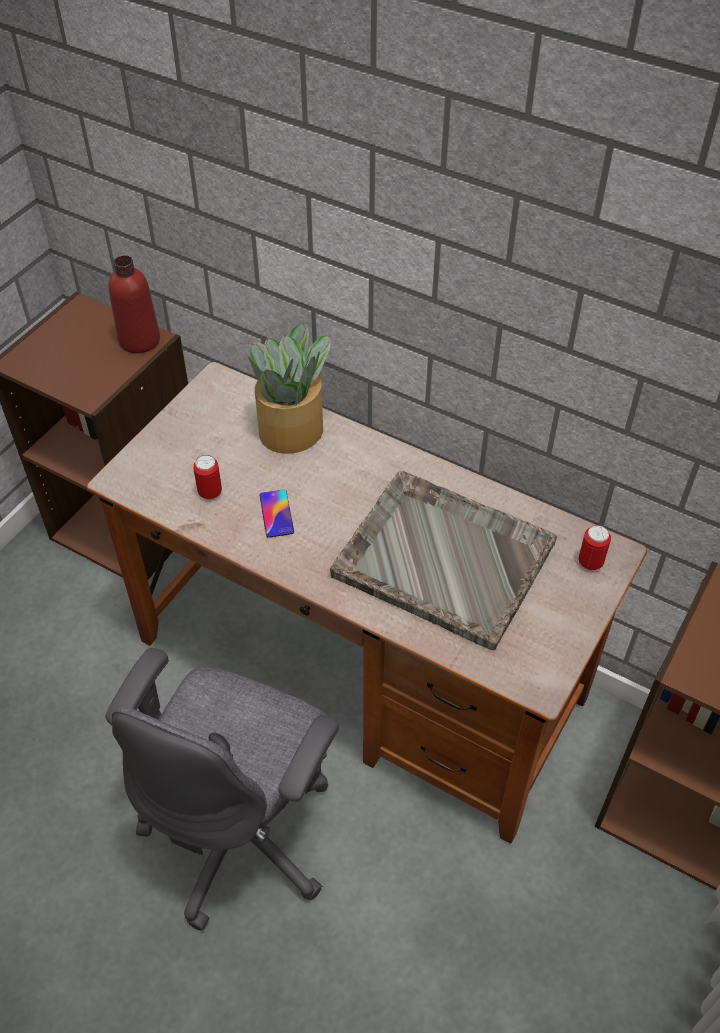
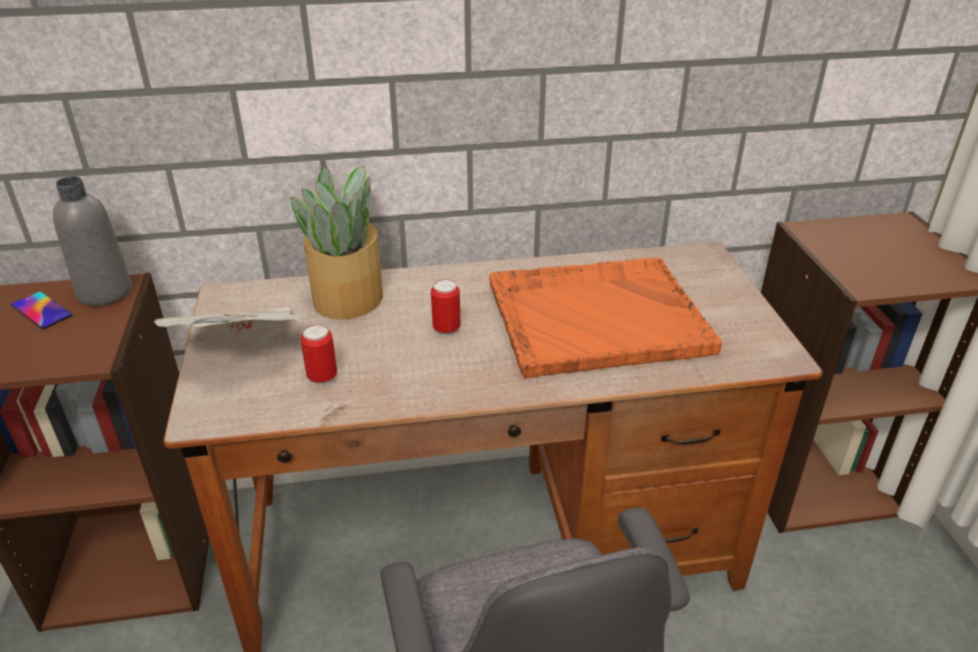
camera: 40 degrees left, 15 degrees down
red bottle [108,255,160,353] -> grey bottle [53,176,132,306]
phone [259,490,294,538] -> phone moved to [11,292,72,329]
grey tray [330,471,557,650] -> orange tray [489,258,722,379]
can [578,525,611,571] -> can moved to [431,279,461,336]
none -> newspaper [154,307,310,332]

